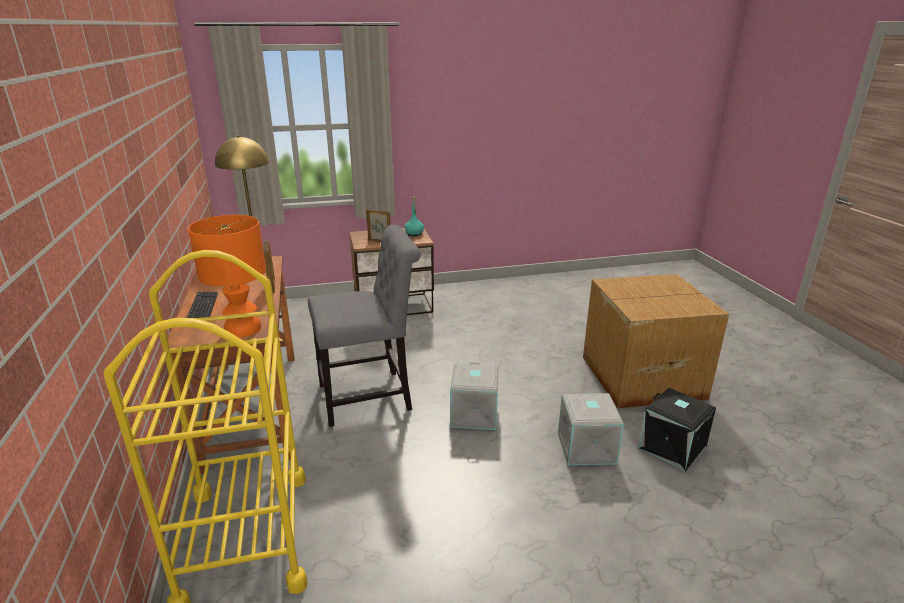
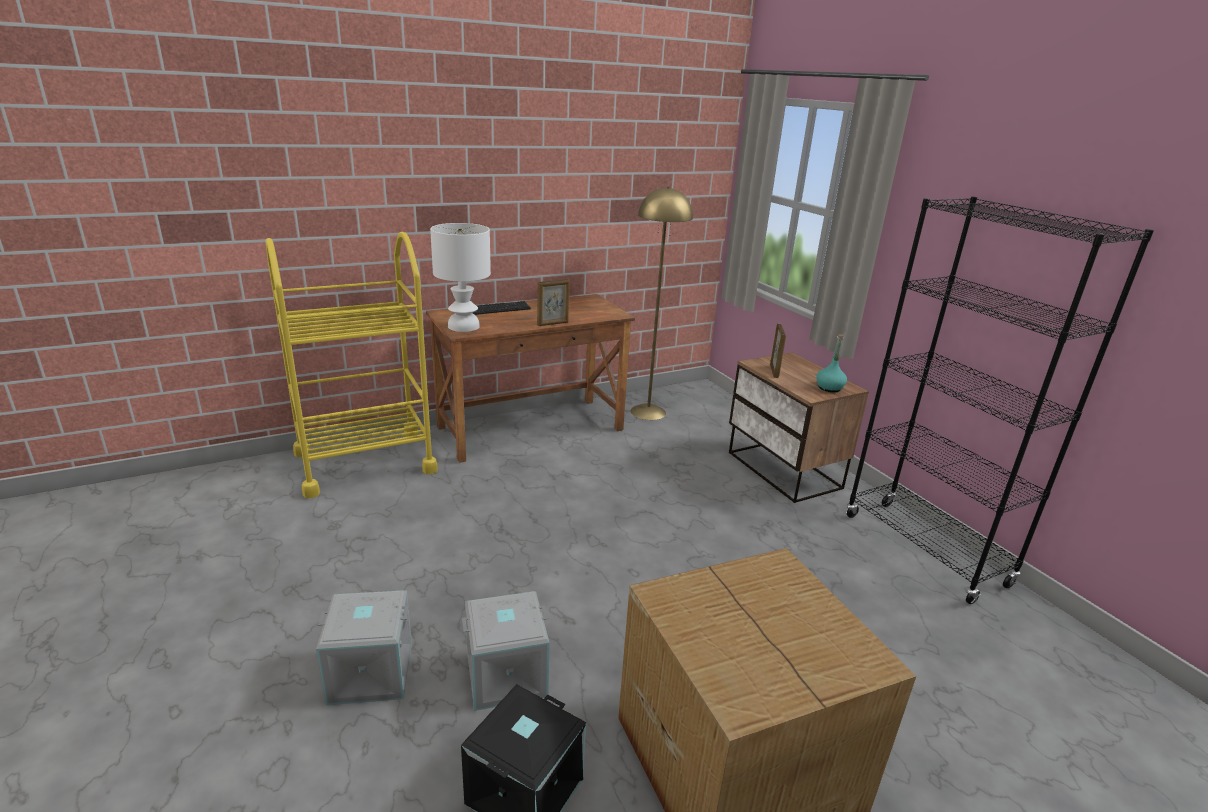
camera: 75 degrees right, 0 degrees up
orange table lamp [188,215,266,338] -> white table lamp [430,223,491,332]
grey chair [308,225,421,427] -> none
grey storage box [450,362,499,430] -> grey storage box moved to [316,590,412,705]
none -> black bookcase [846,196,1154,604]

